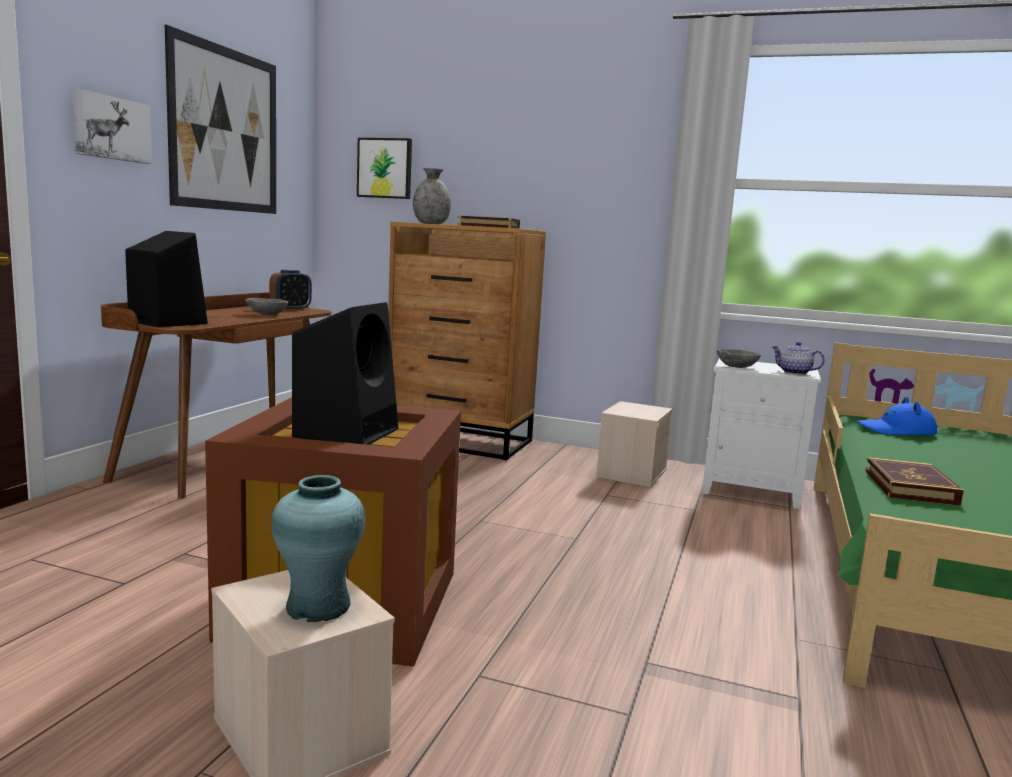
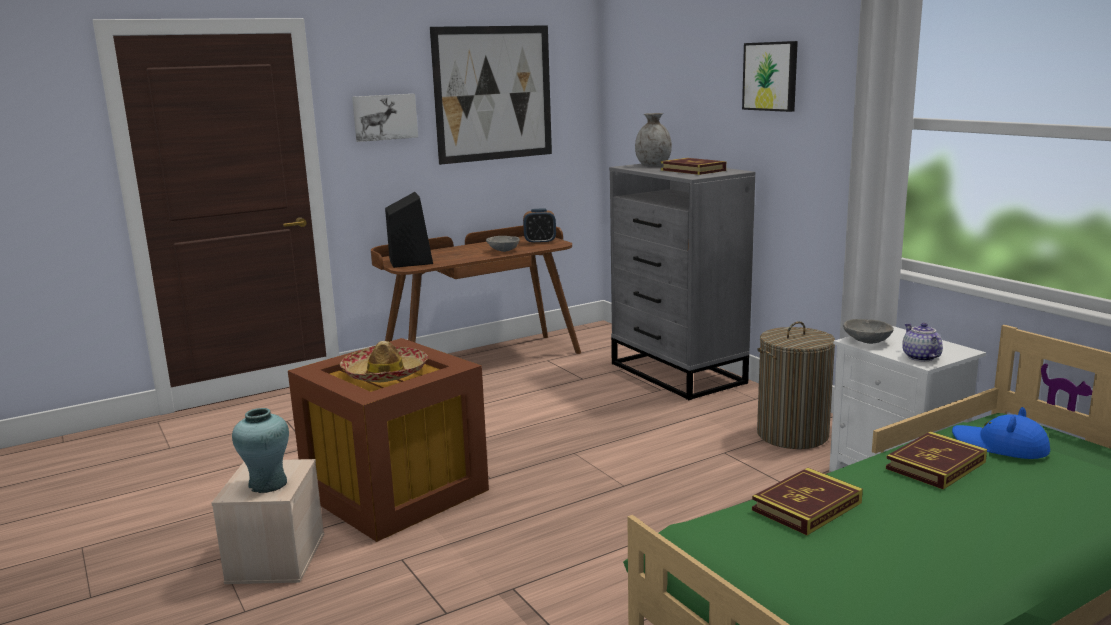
camera: 40 degrees right, 5 degrees up
black speaker [292,302,398,445] -> hat [340,341,428,382]
picture [357,138,412,199] -> picture moved to [742,41,798,112]
brown dresser [388,222,546,460] -> grey dresser [609,164,755,400]
beige storage box [596,401,673,487] -> laundry basket [757,321,835,449]
none -> book [886,431,987,490]

